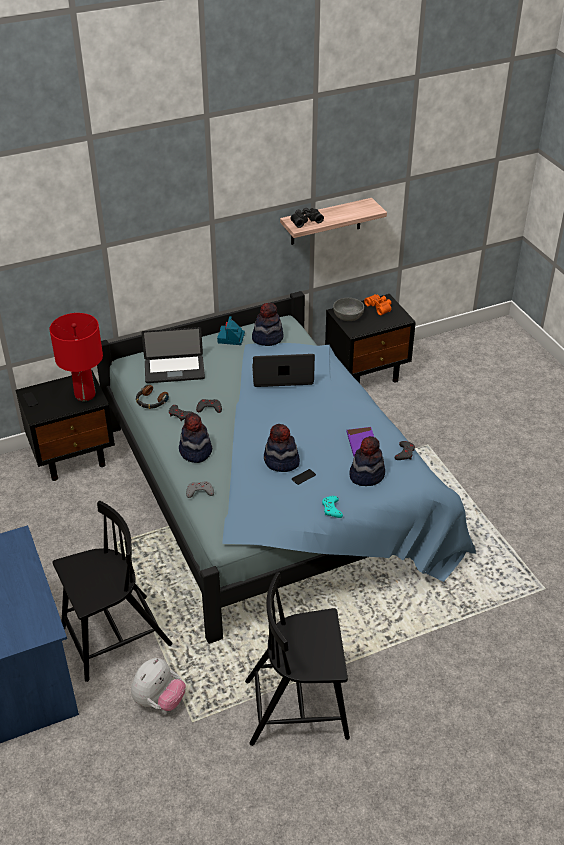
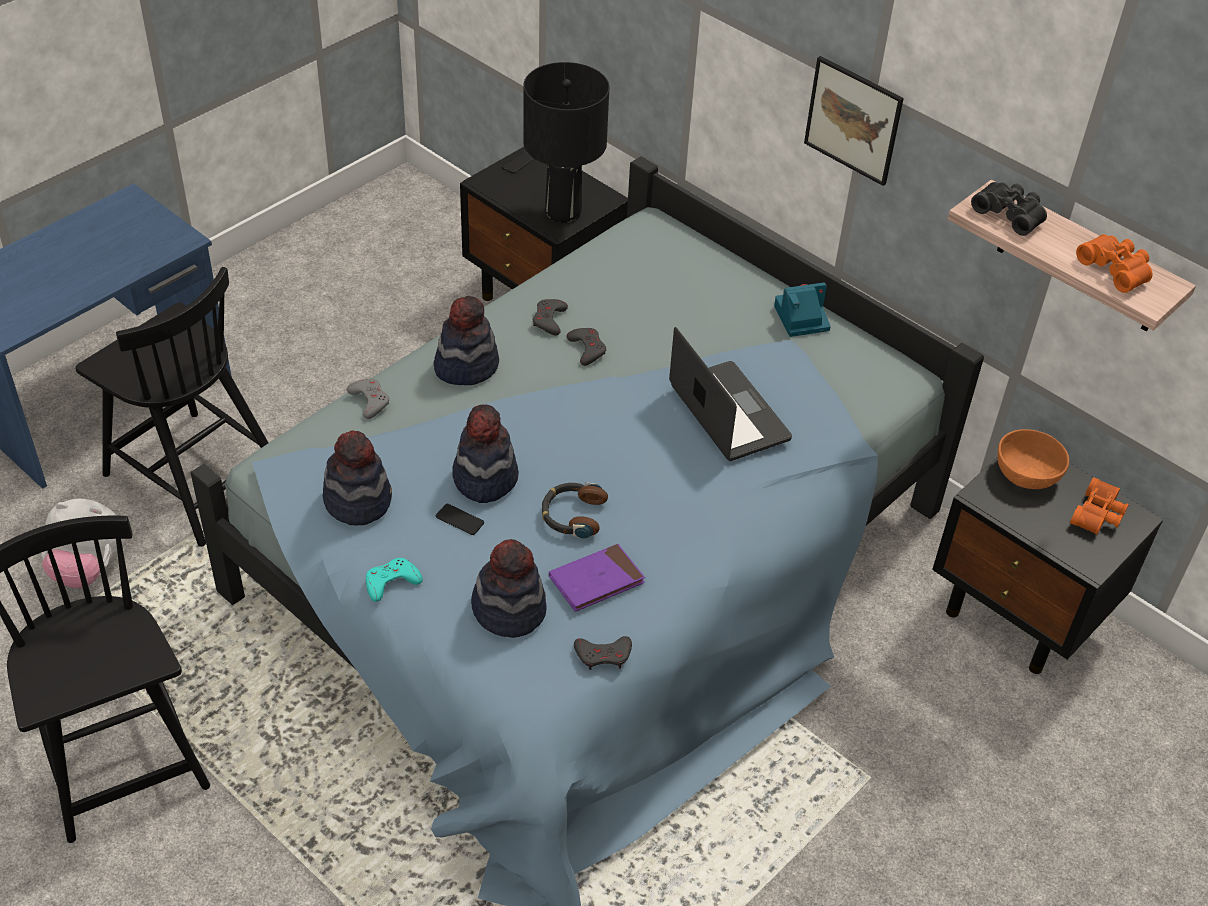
camera: 65 degrees right, 5 degrees up
red table lamp [50,313,103,401] -> black table lamp [523,62,609,223]
headphones [136,385,169,409] -> headphones moved to [542,482,608,539]
laptop [141,327,205,383] -> none
hat [252,303,284,346] -> hat moved to [323,431,392,525]
grey bowl [333,298,364,321] -> orange bowl [997,429,1069,489]
none -> picture [804,56,904,186]
none -> orange binoculars [1076,234,1152,293]

